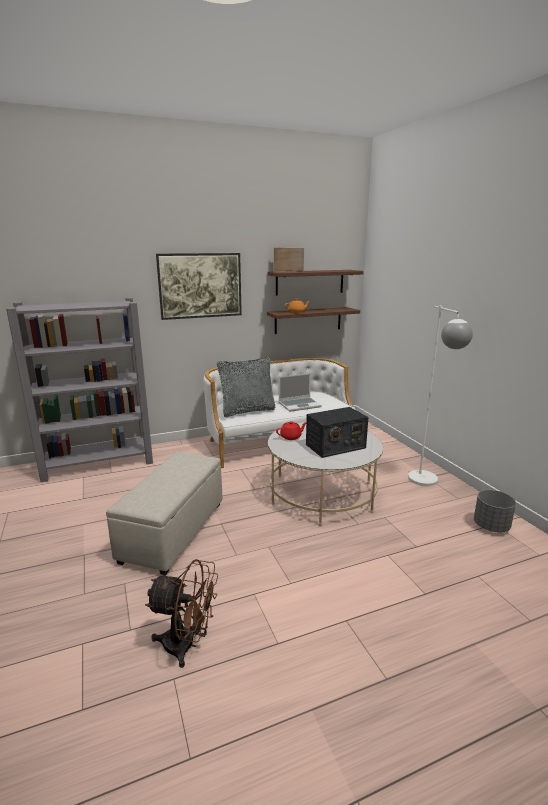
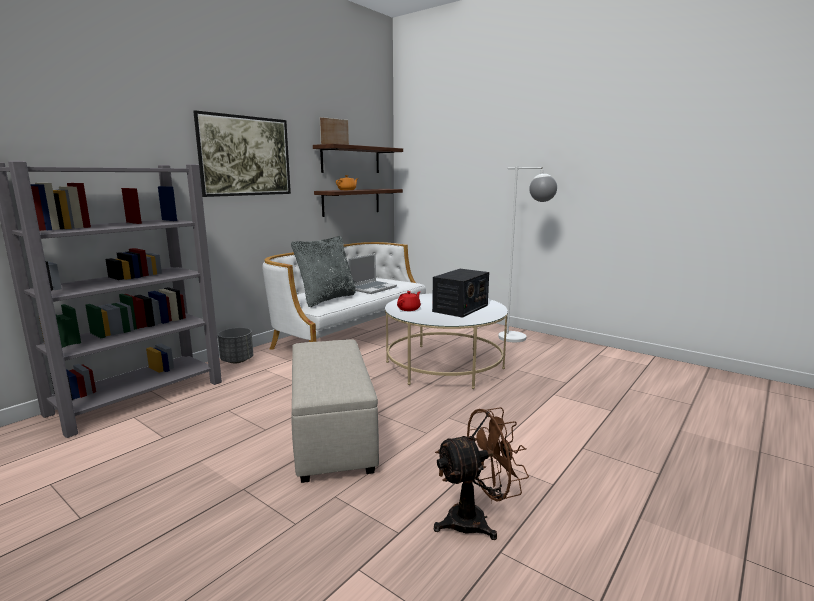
camera: 30 degrees left, 5 degrees down
grey planter [474,490,516,532] -> grey planter moved to [218,328,253,363]

